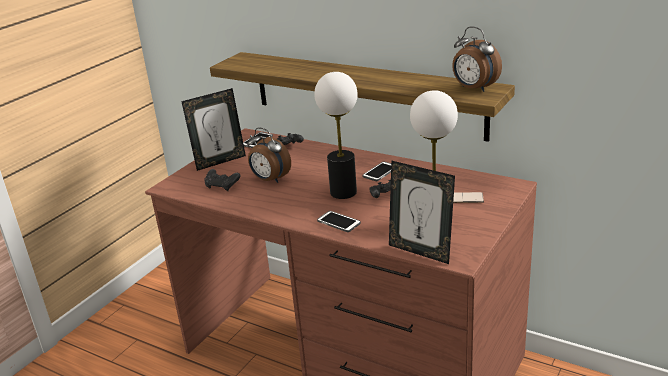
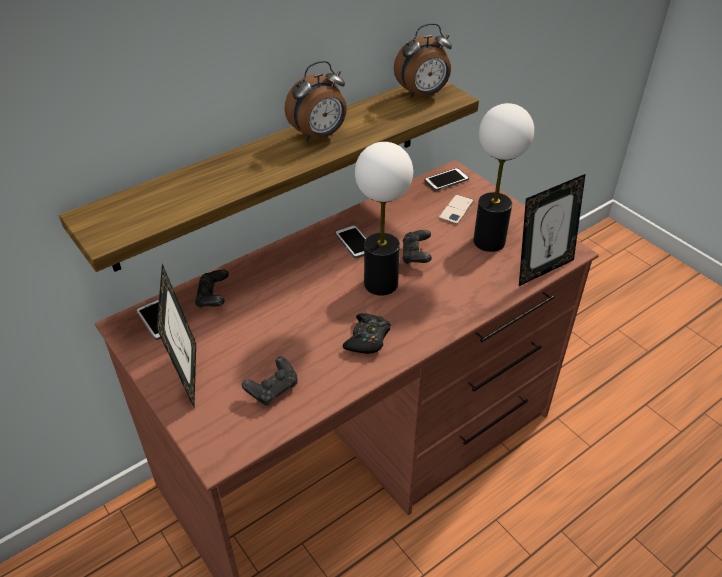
camera: 70 degrees left, 15 degrees up
alarm clock [247,128,291,183] -> alarm clock moved to [285,61,347,141]
phone [317,211,361,232] -> phone moved to [424,168,469,191]
none -> black game controller [343,313,391,354]

